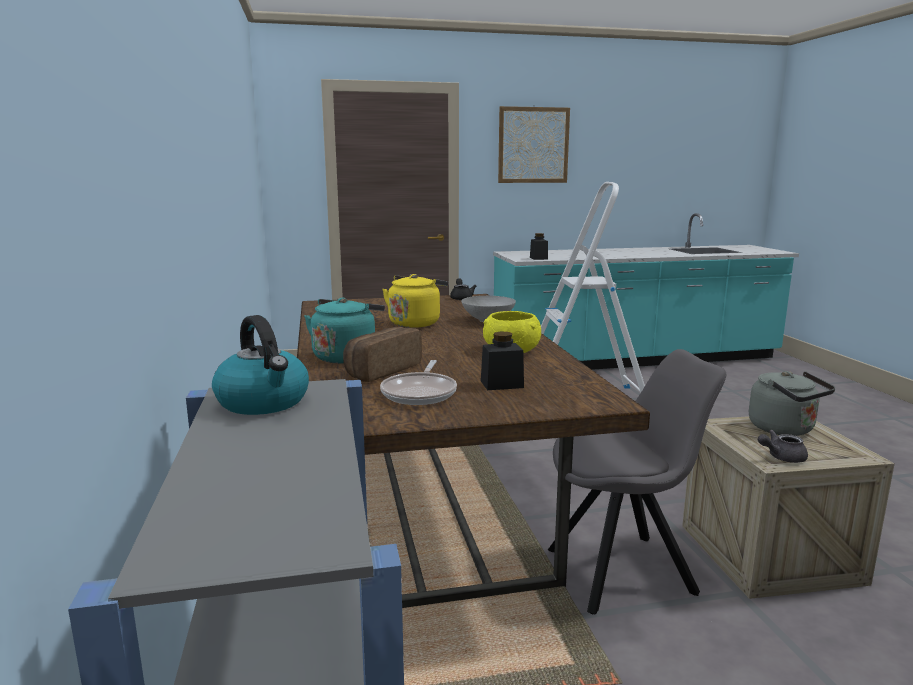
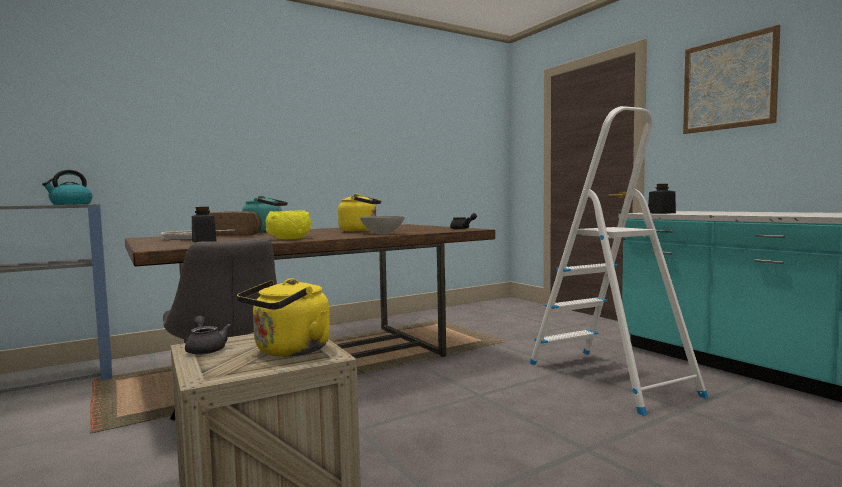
camera: 70 degrees right, 10 degrees down
grey kettle [749,371,835,436] -> yellow kettle [237,278,330,357]

